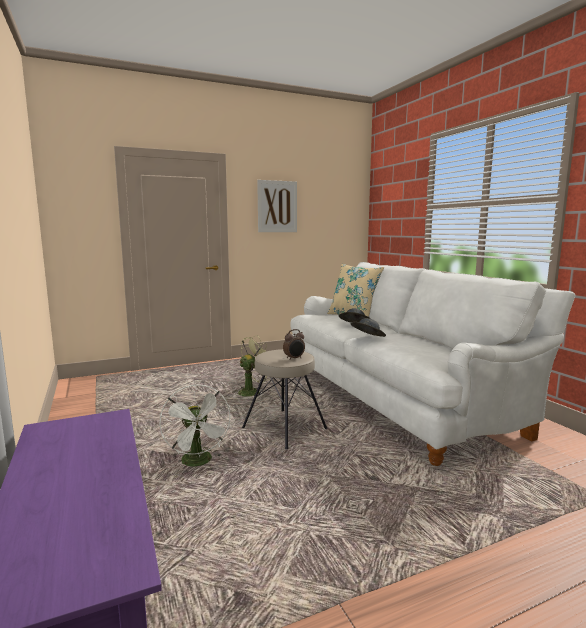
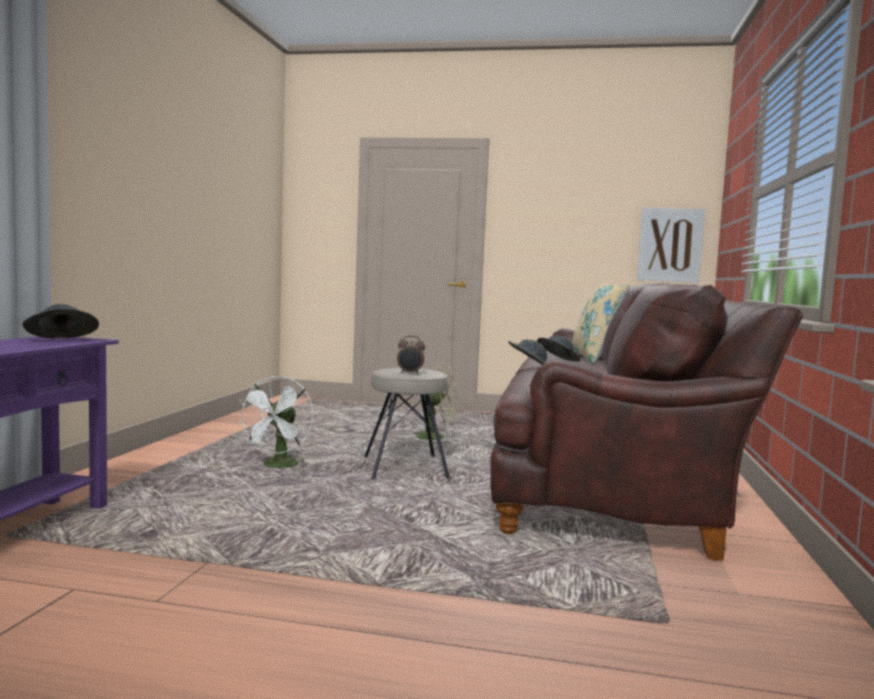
camera: 35 degrees right, 5 degrees down
picture [257,180,297,232] -> picture moved to [637,208,705,283]
white sofa [290,262,576,466] -> brown sofa [490,283,803,561]
none -> grey hat [22,304,99,339]

